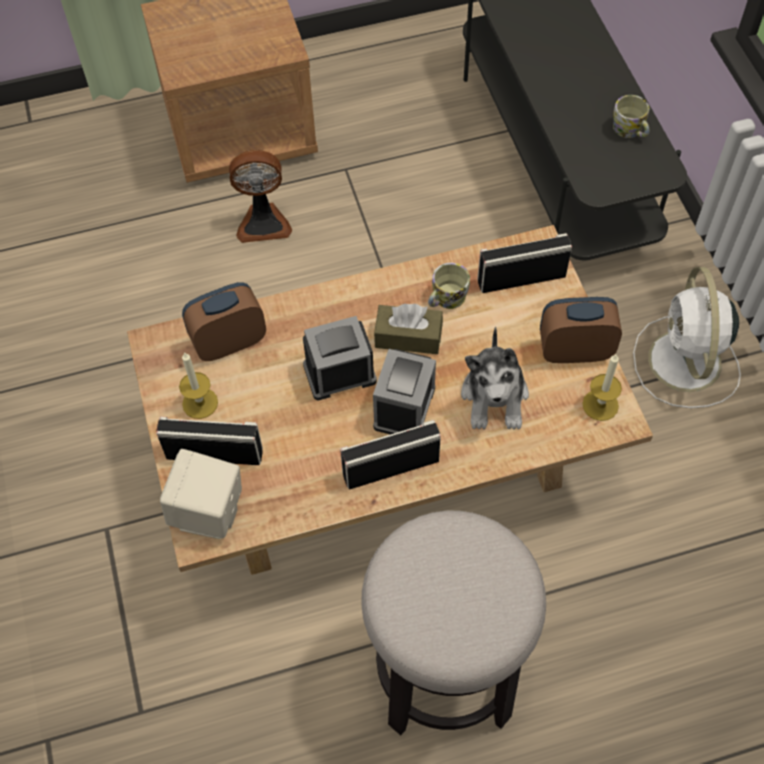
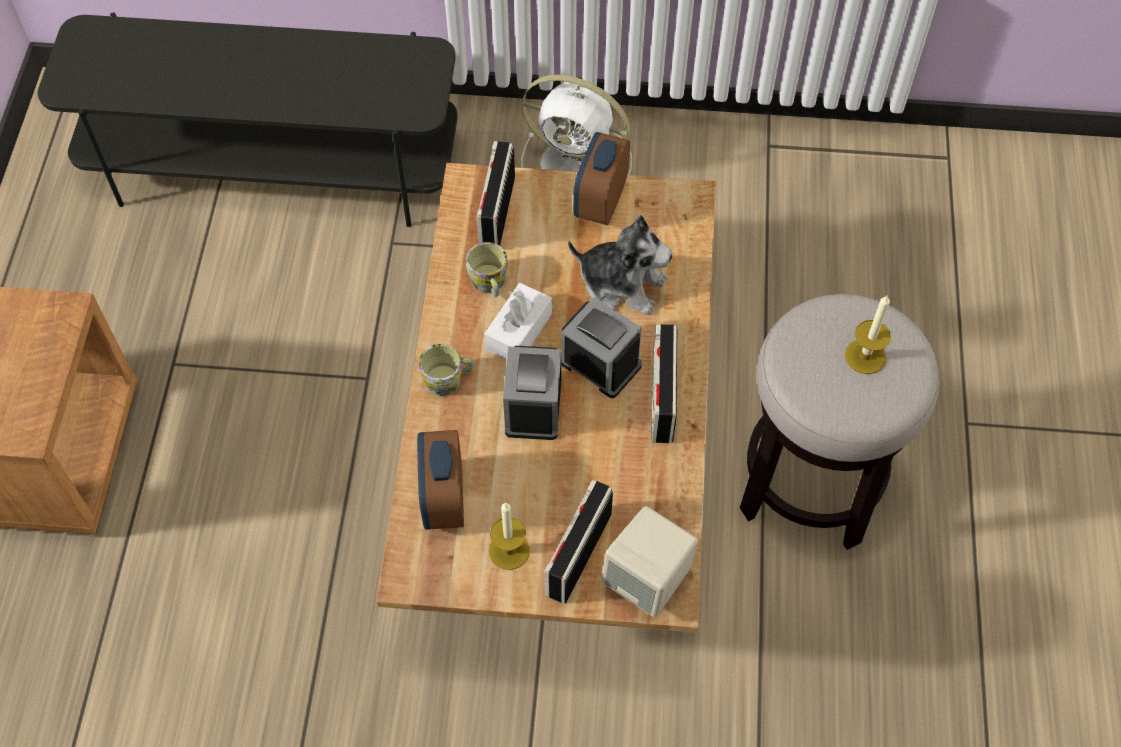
camera: 70 degrees left, 0 degrees up
fan [229,150,292,243] -> none
brown tissue box [374,304,443,354] -> white tissue box [485,283,552,360]
candle [582,354,622,421] -> candle moved to [845,295,891,374]
mug [613,95,650,138] -> mug moved to [419,344,474,396]

